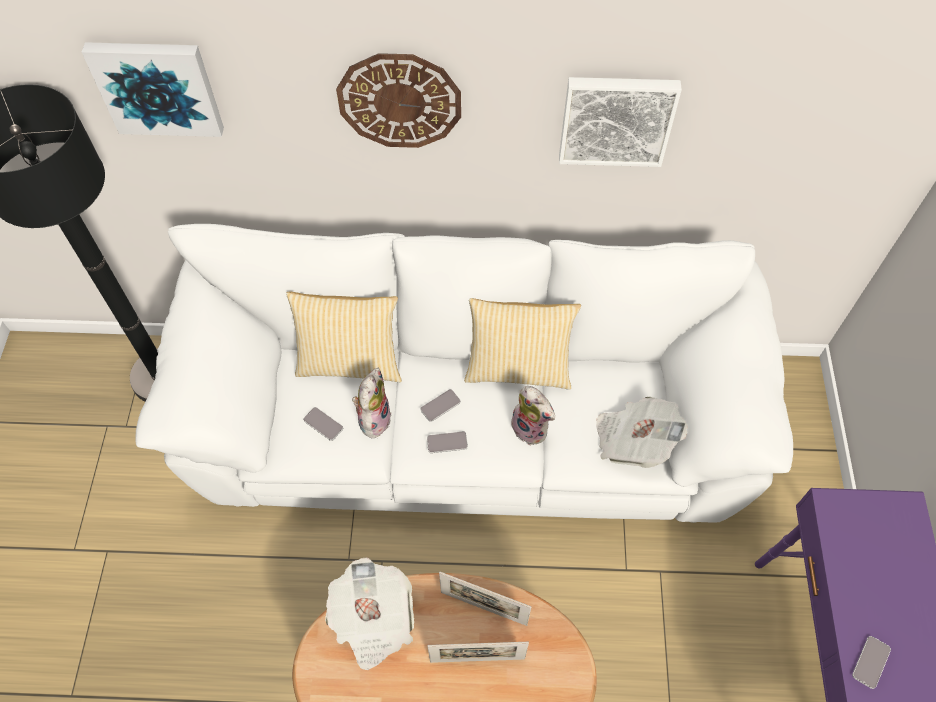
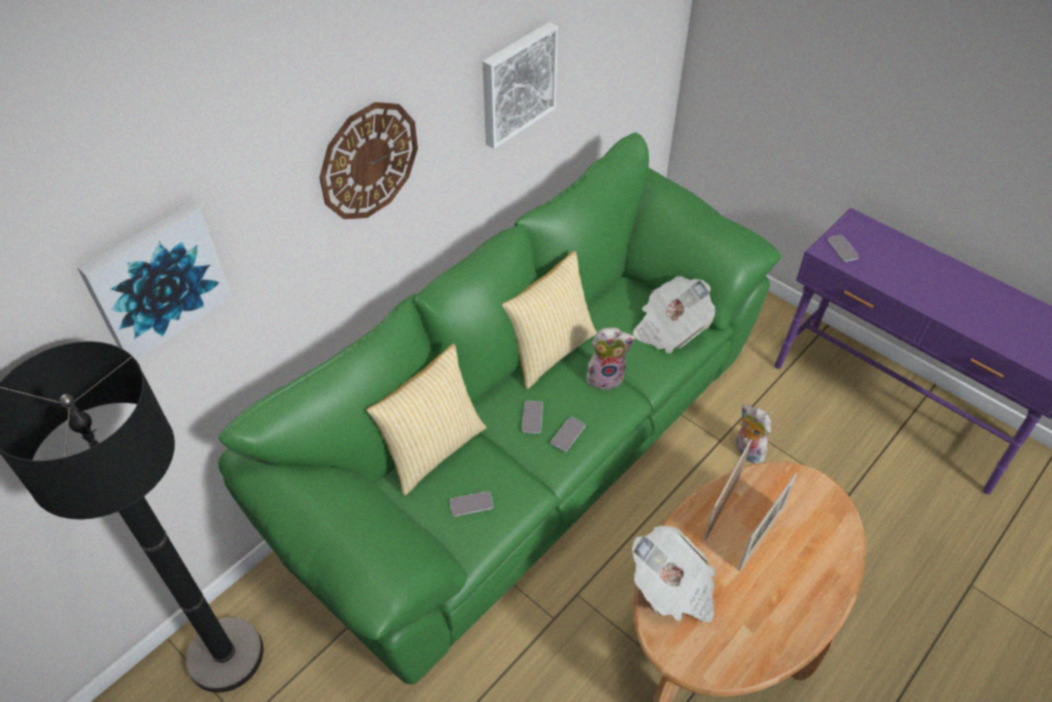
camera: 50 degrees left, 10 degrees down
white sofa [136,224,793,523] -> green sofa [218,132,782,685]
plush toy [352,368,392,438] -> plush toy moved to [735,404,771,464]
picture frame [439,572,531,626] -> picture frame turned 150 degrees clockwise [704,439,752,540]
phone [852,636,891,689] -> phone moved to [827,235,859,262]

